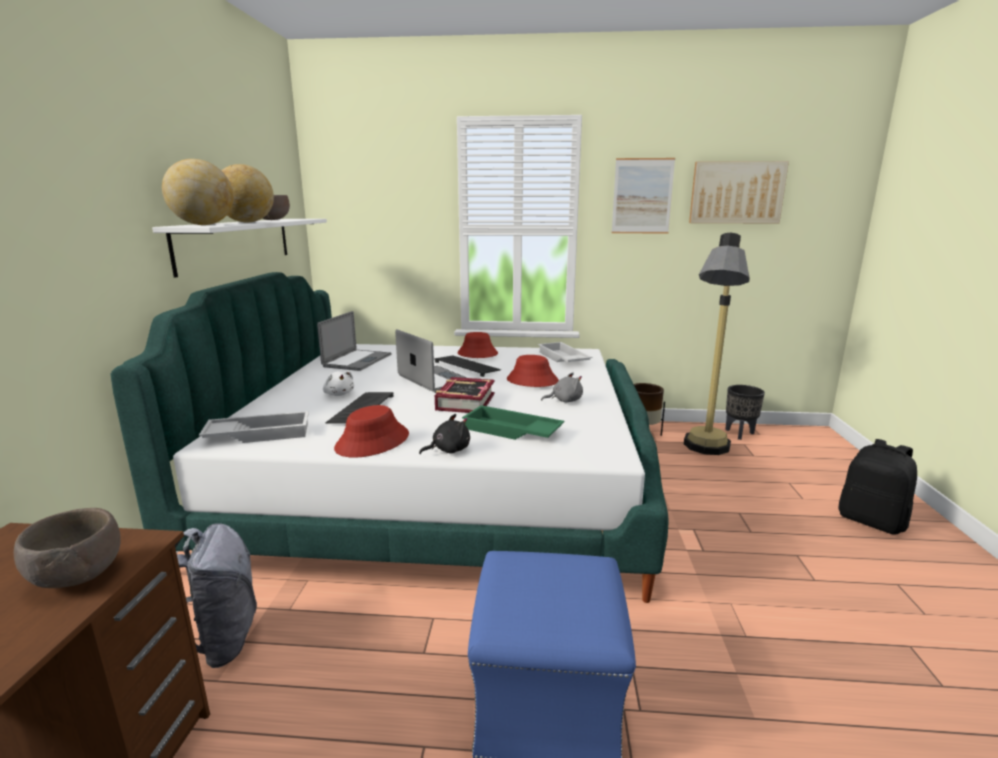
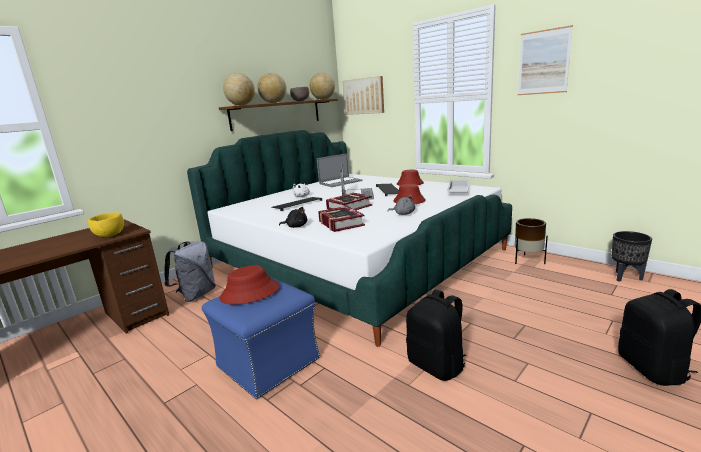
camera: 40 degrees right, 0 degrees up
brown bowl [14,508,121,588] -> yellow bowl [88,212,124,237]
white shelf [152,219,327,278] -> brown shelf [219,99,338,131]
white tray [199,411,309,443] -> none
red hat [334,405,409,458] -> red hat moved to [220,265,280,304]
green tray [462,405,564,440] -> book [318,206,365,232]
floor lamp [684,233,749,455] -> none
picture [689,161,789,223] -> picture moved to [343,76,384,115]
none -> globe [310,72,335,100]
none -> black backpack [406,289,466,381]

